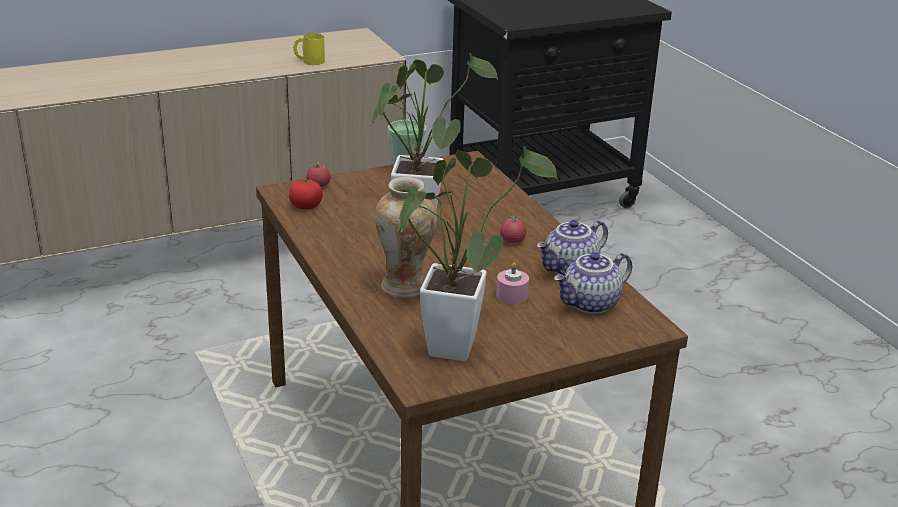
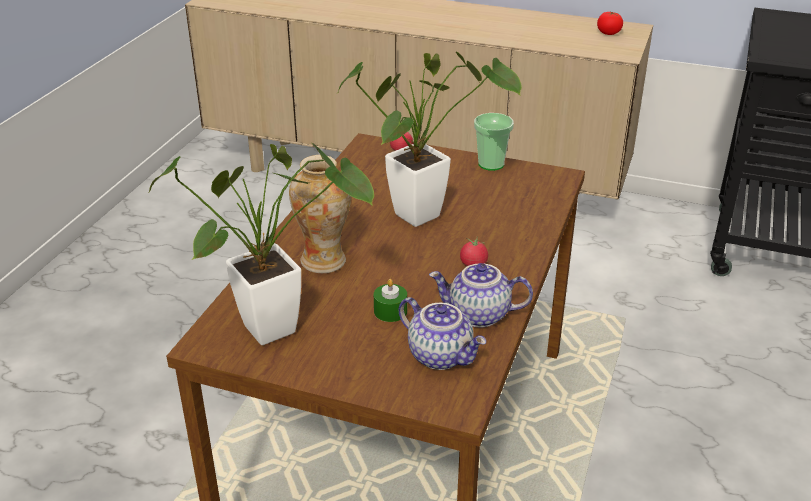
camera: 45 degrees right, 5 degrees up
tomato [289,179,323,210] -> tomato moved to [597,12,623,35]
yellow mug [294,33,325,65] -> none
pink candle [496,262,529,304] -> green candle [374,279,407,322]
teapot [554,252,632,314] -> teapot turned 150 degrees counterclockwise [398,297,486,370]

